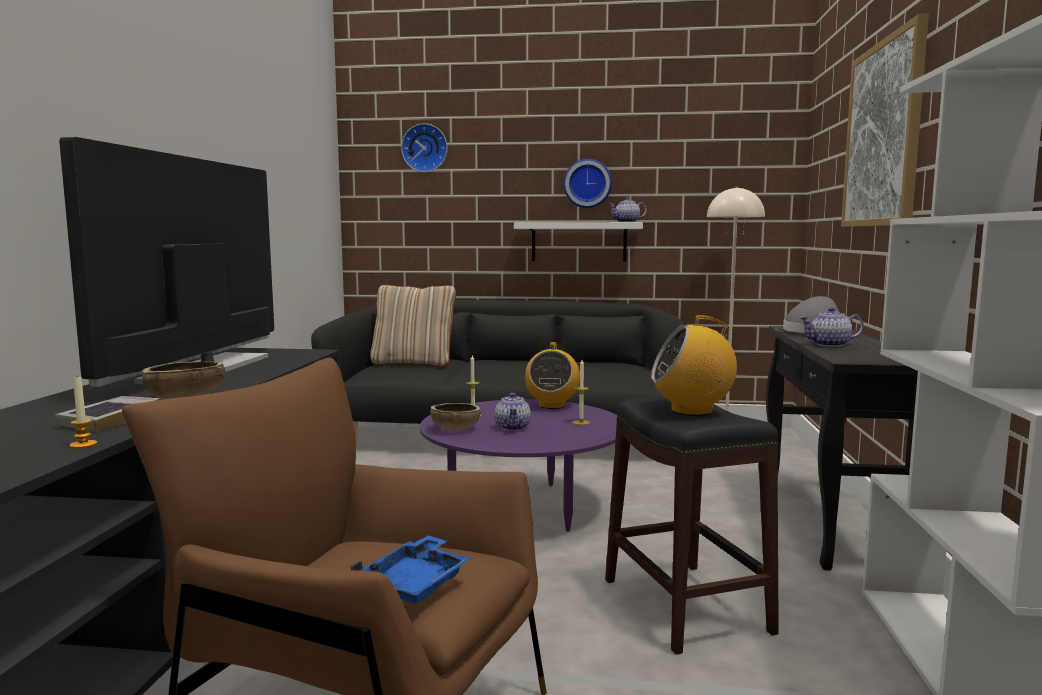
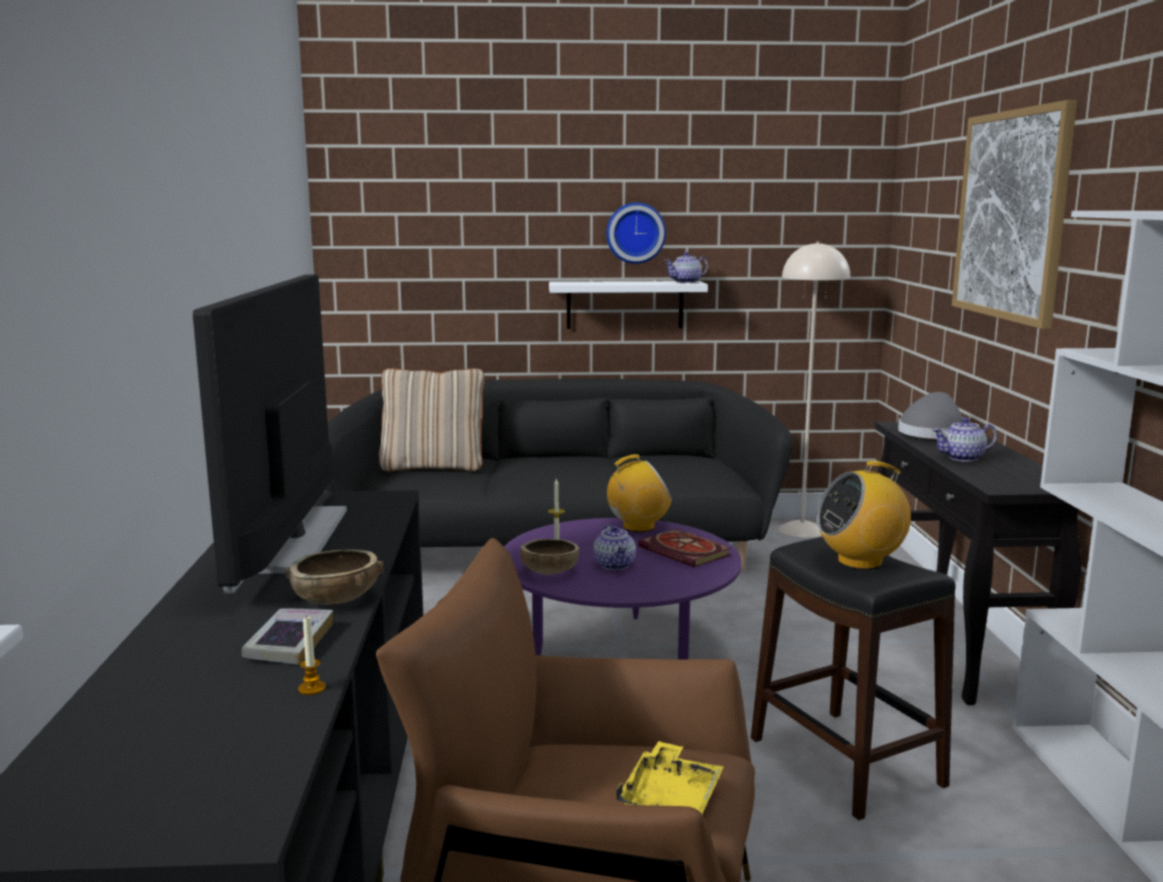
camera: 10 degrees left, 5 degrees up
blue tray [350,535,471,603] -> yellow tray [616,741,724,814]
wall clock [401,123,448,172] -> none
radio [525,342,580,409] -> radio turned 105 degrees counterclockwise [607,454,672,532]
candle [573,360,590,425] -> book [638,529,731,567]

